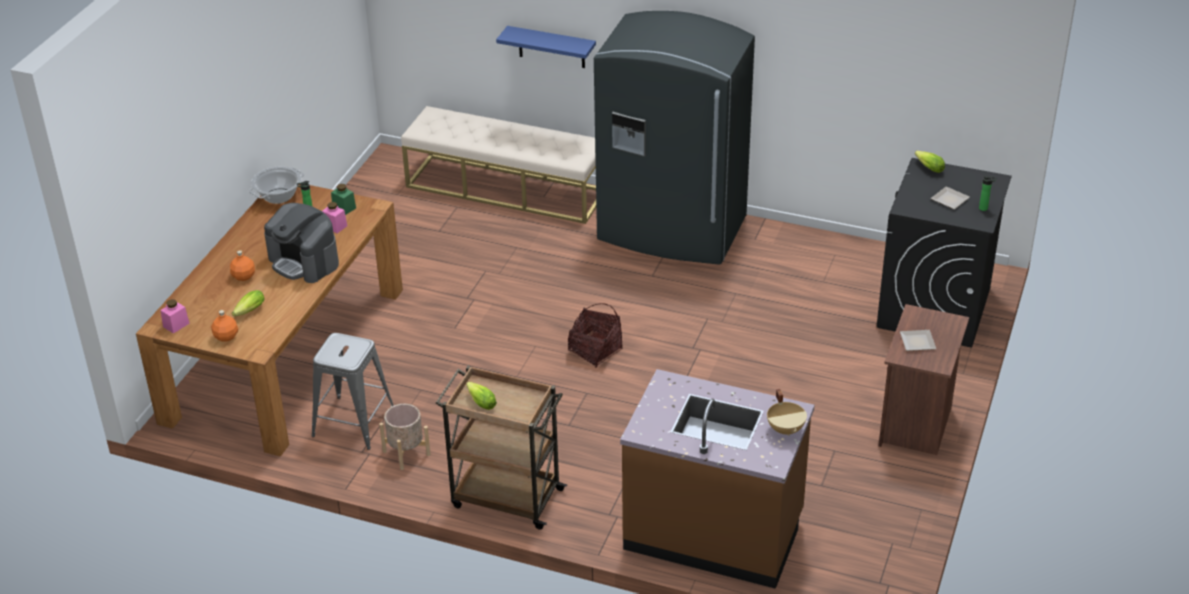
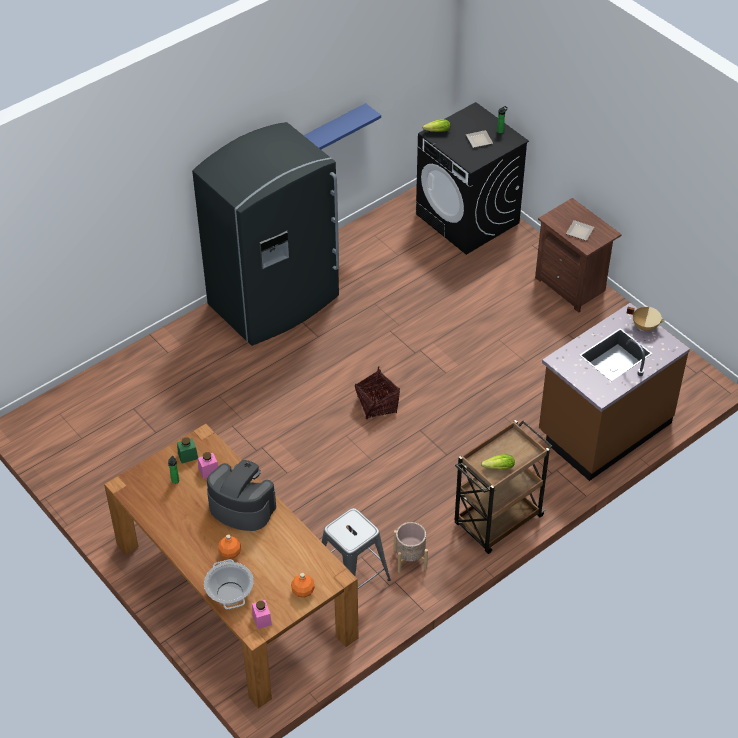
camera: 60 degrees left, 10 degrees up
lettuce [232,290,264,317] -> none
cooking pot [249,167,304,204] -> cooking pot moved to [204,559,254,609]
coffee machine [264,203,339,283] -> coffee machine turned 135 degrees counterclockwise [207,460,276,531]
beige bench [401,106,596,224] -> none
blue shelf [496,26,596,68] -> blue shelf moved to [304,103,381,149]

